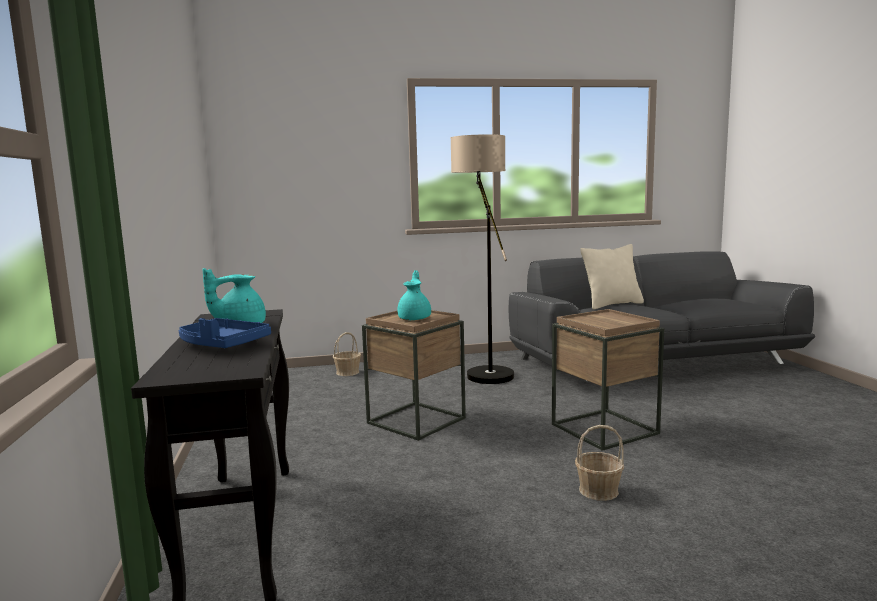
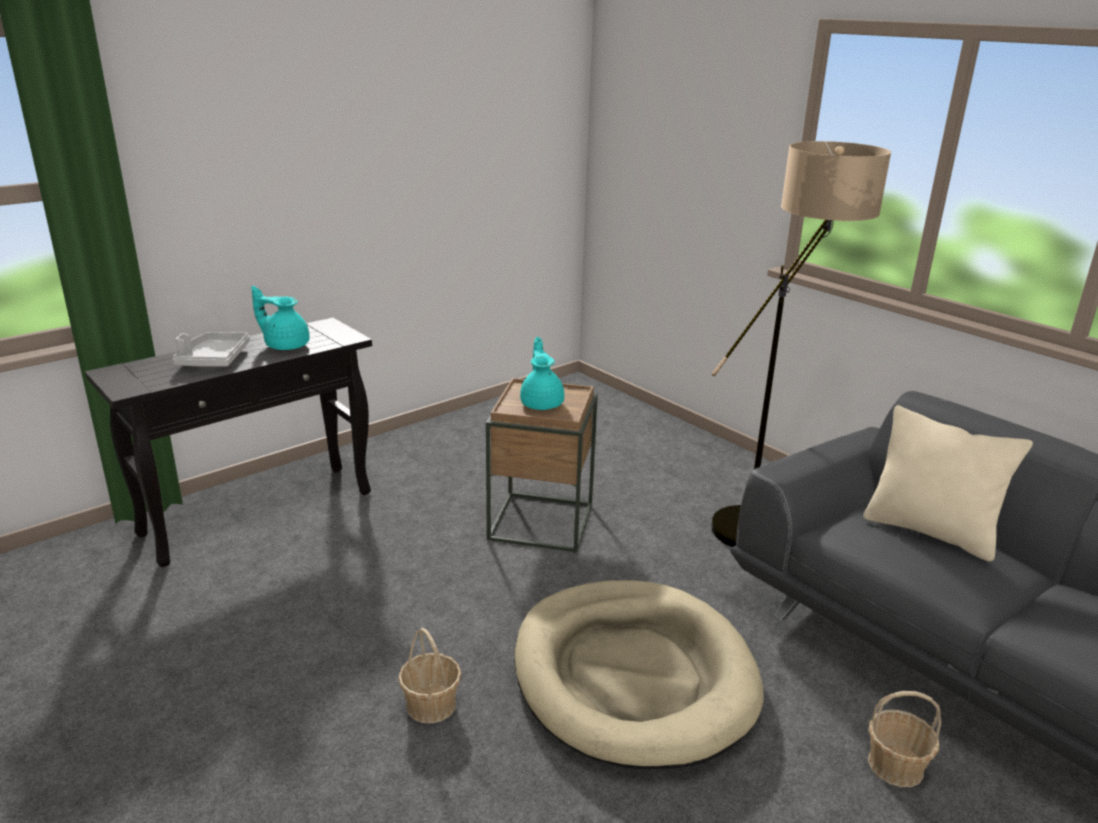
camera: 60 degrees right, 15 degrees up
blue tray [179,318,271,348] -> grey tray [173,332,250,366]
basket [333,332,361,376] -> basket moved to [868,691,941,787]
turquoise teapot [397,270,431,320] -> turquoise teapot turned 75 degrees counterclockwise [520,337,564,410]
brown side table [552,309,664,451] -> beige dog bed [514,580,764,769]

